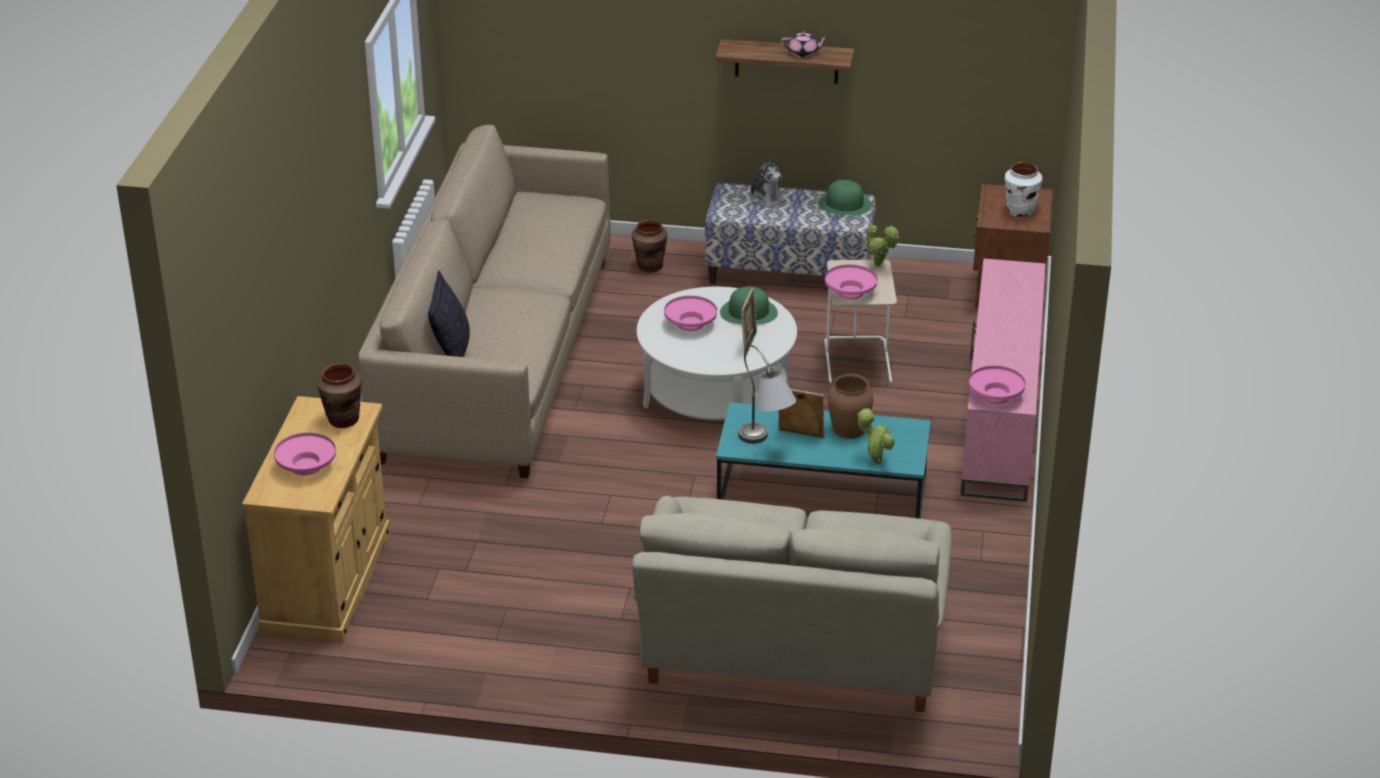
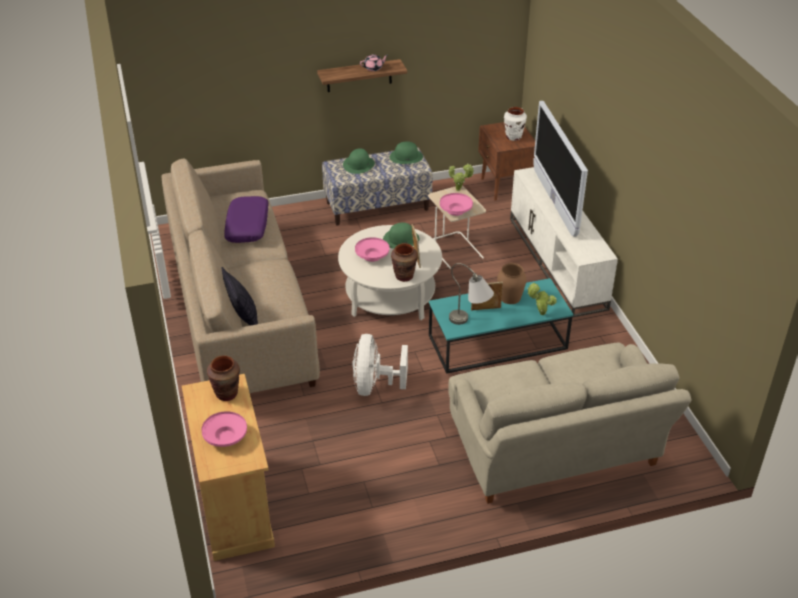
camera: 25 degrees left, 5 degrees up
brown vase [632,220,667,273] -> brown vase moved to [391,243,418,282]
plush toy [749,157,785,208] -> green hat [343,148,375,174]
pink tv stand [960,259,1045,502] -> white tv stand [510,167,618,318]
pink bowl [969,366,1026,404] -> none
none -> purple pillow [224,196,268,243]
none -> white fan [352,334,408,396]
none -> television [533,101,588,237]

